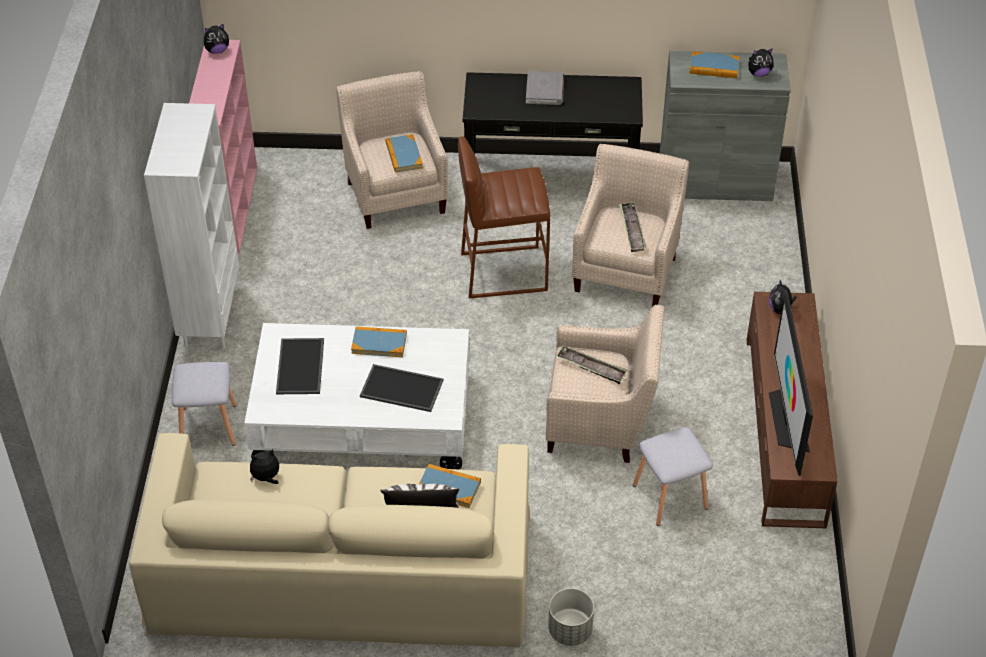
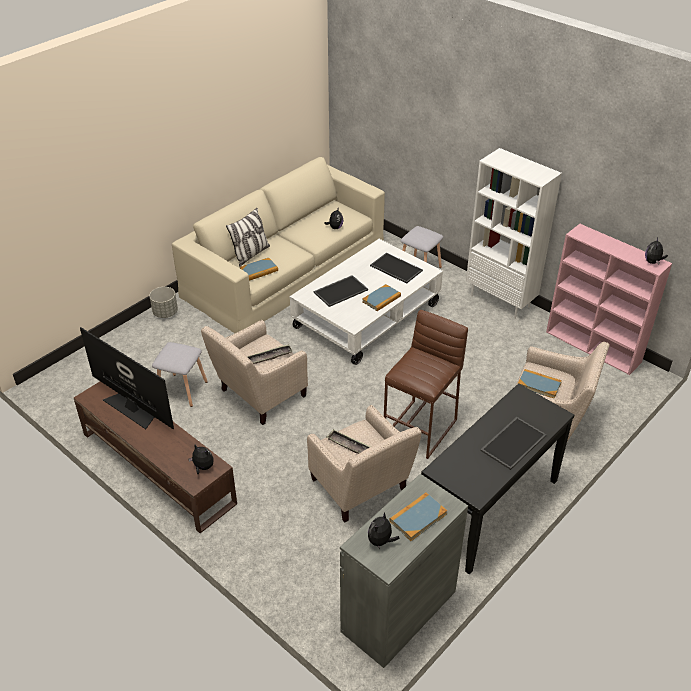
camera: 130 degrees right, 5 degrees down
grey book [526,71,564,105] -> tray [480,417,546,470]

